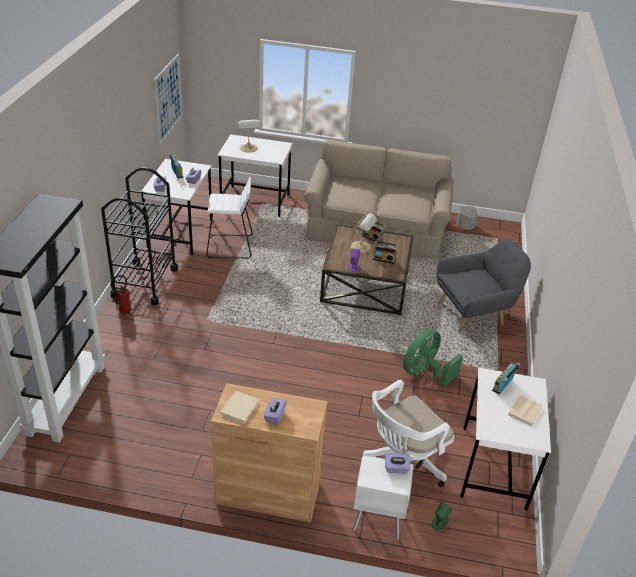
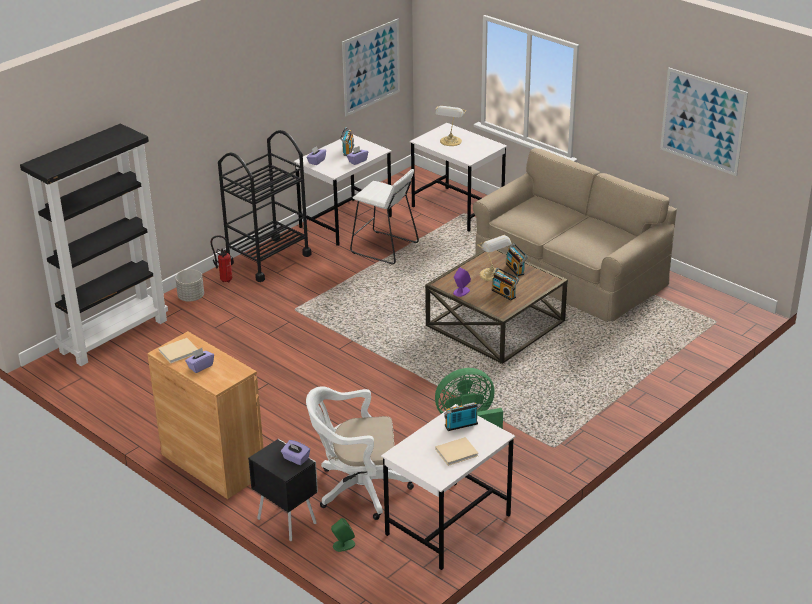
camera: 35 degrees right, 5 degrees down
white nightstand [352,455,414,540] -> black nightstand [248,439,318,541]
grey armchair [437,239,531,332] -> none
grey planter [457,206,479,230] -> grey planter moved to [175,269,204,301]
none -> picture [660,68,748,176]

